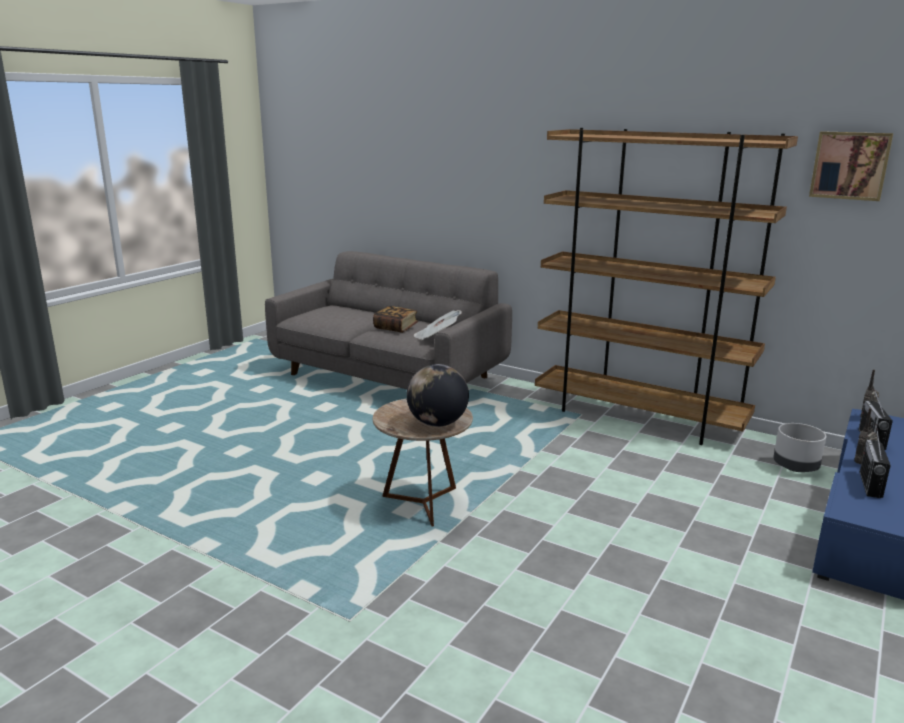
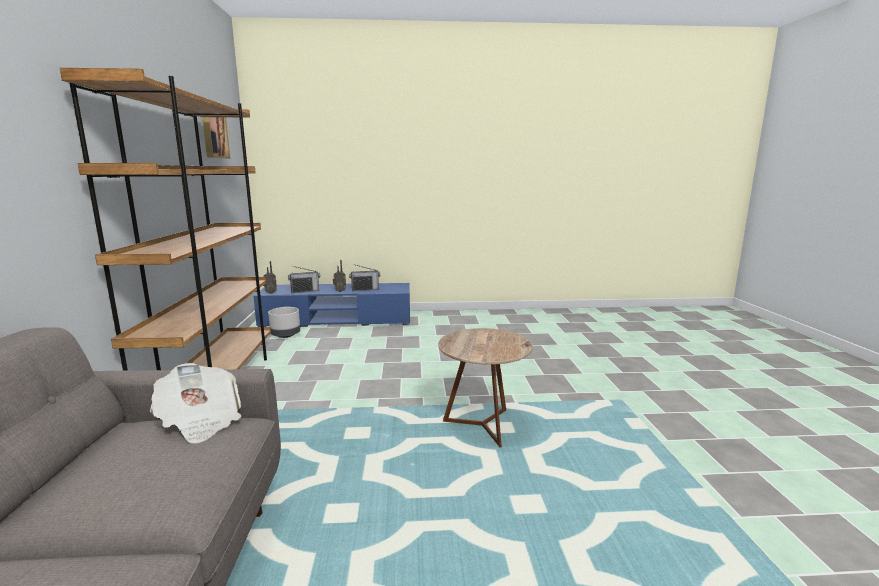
camera: 125 degrees left, 5 degrees down
book [373,306,418,333] -> none
globe [406,364,469,427] -> none

